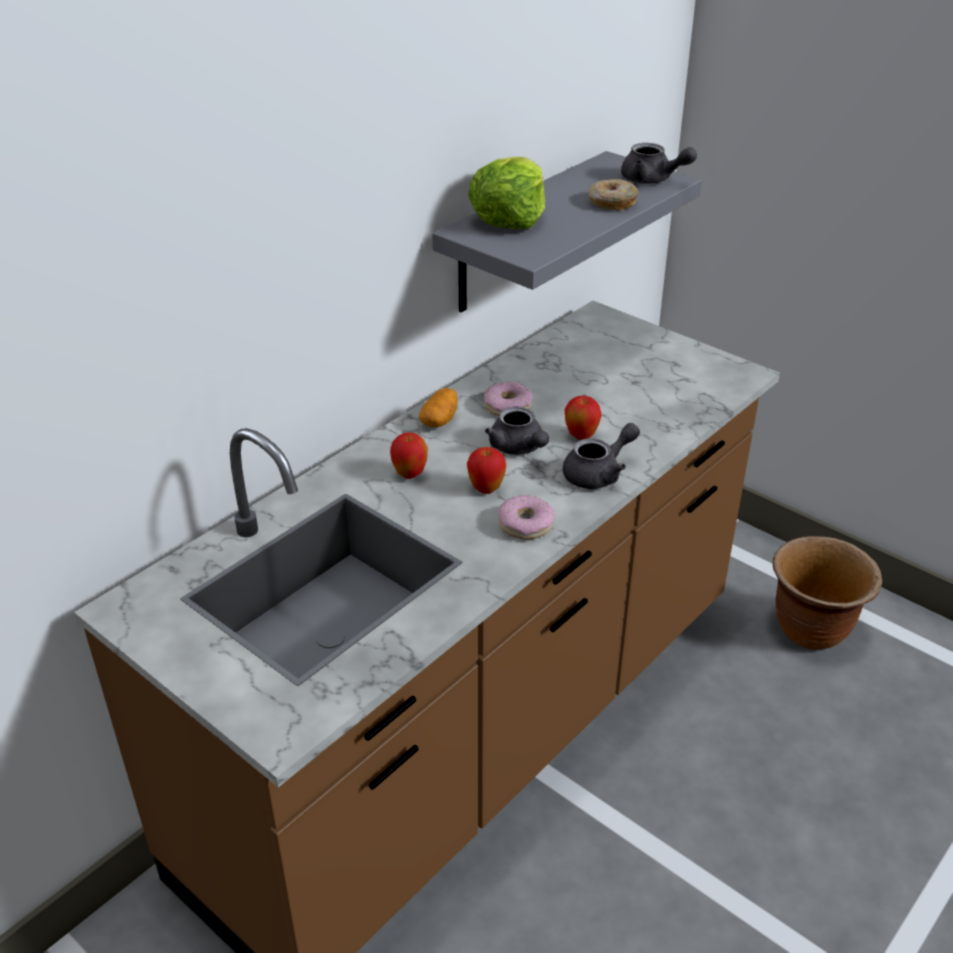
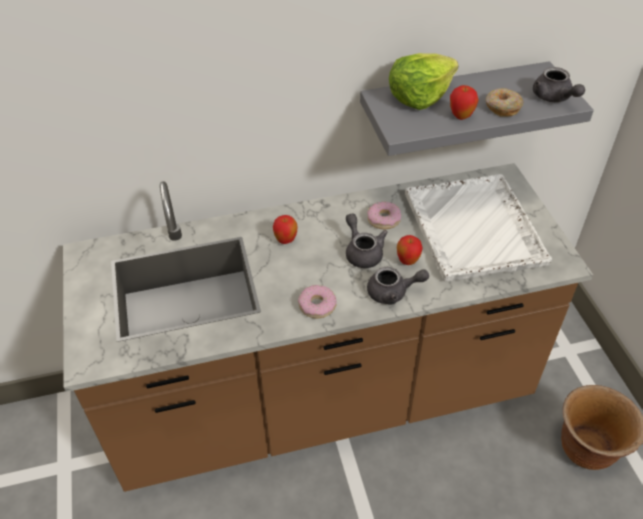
camera: 35 degrees right, 10 degrees up
potato [419,388,458,427] -> none
apple [467,447,506,494] -> apple moved to [450,85,478,120]
grey teapot [485,407,549,455] -> grey teapot turned 150 degrees clockwise [346,213,387,268]
none -> white tray [405,174,552,282]

